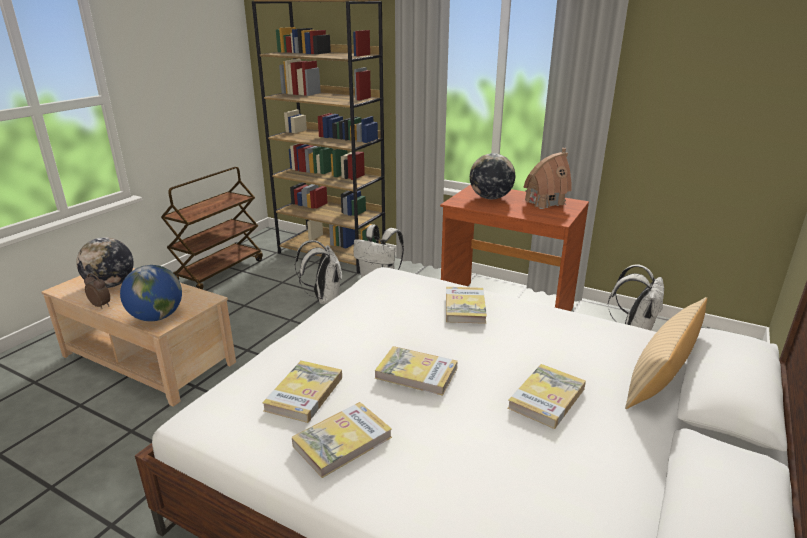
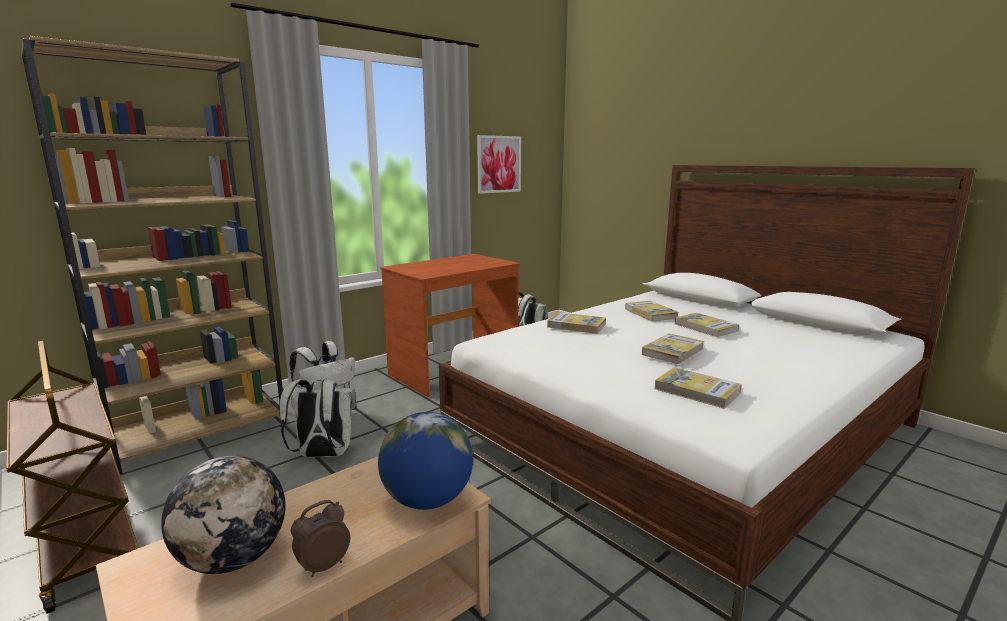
camera: 70 degrees left, 10 degrees down
book [292,402,392,478] -> book moved to [625,301,678,321]
globe [470,153,515,199] -> none
toy house [523,148,572,209] -> none
beige pillow [625,297,707,409] -> none
none -> picture [477,135,521,194]

